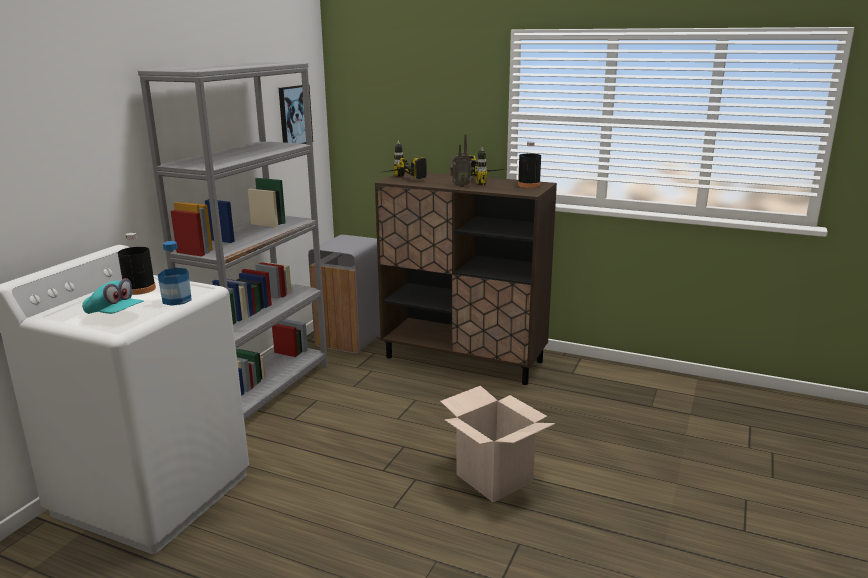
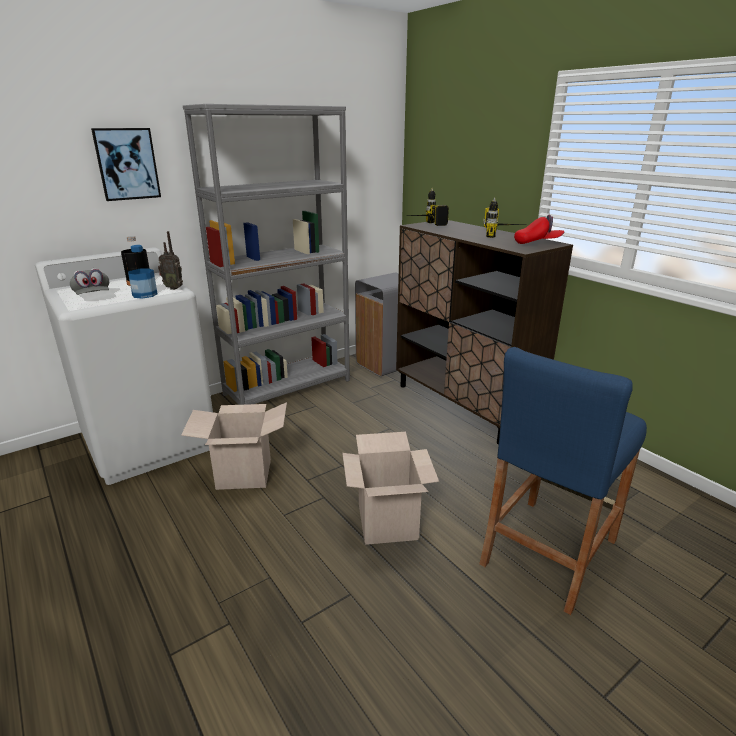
camera: 30 degrees right, 5 degrees up
turquoise cap [82,278,144,314] -> grey cap [70,269,109,295]
picture [279,85,313,144] -> picture moved to [91,128,161,201]
radio [450,134,472,187] -> radio moved to [158,231,183,290]
black bottle [518,142,541,188] -> red cap [514,215,564,244]
none -> cardboard box [181,402,287,490]
none -> blue stool [479,347,647,615]

